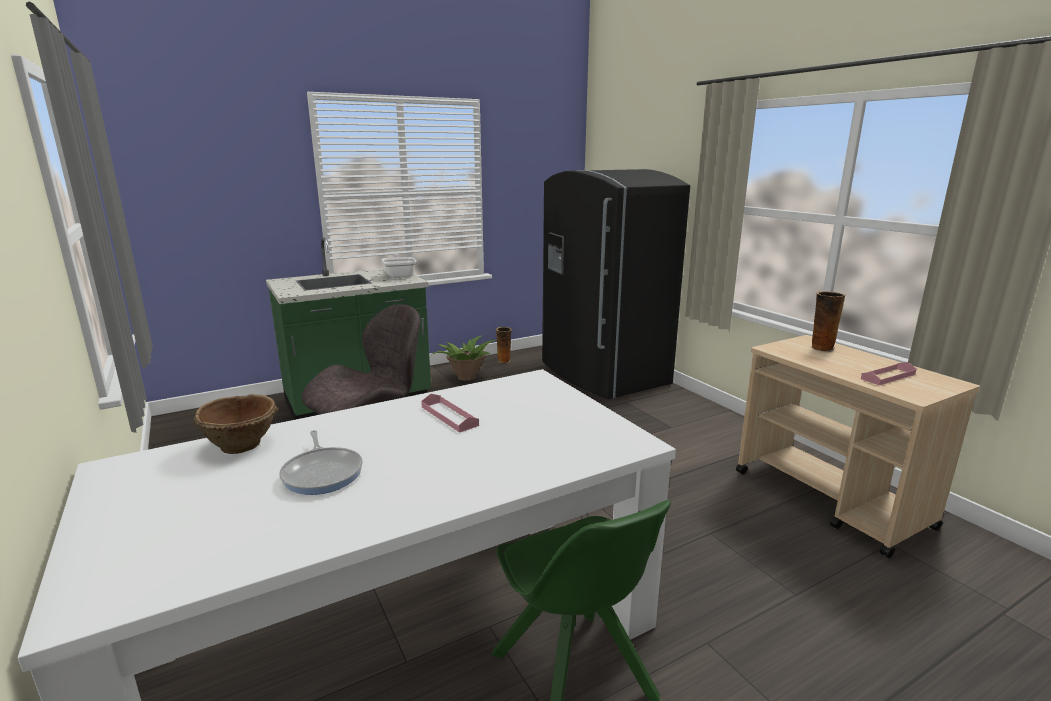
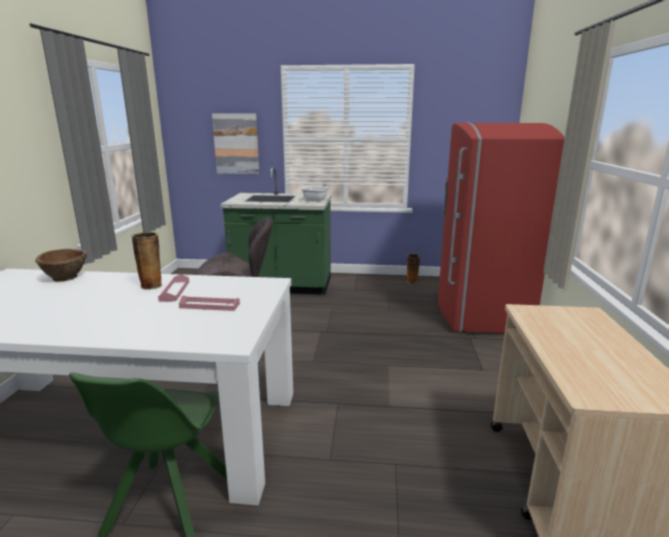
camera: 35 degrees right, 0 degrees up
frying pan [279,430,363,495] -> none
potted plant [430,335,496,381] -> none
black fridge [542,169,690,399] -> red fridge [438,122,565,333]
vase [811,291,846,351] -> vase moved to [132,232,163,290]
pink tray [861,362,917,385] -> pink tray moved to [179,296,240,311]
none -> picture [212,114,259,174]

